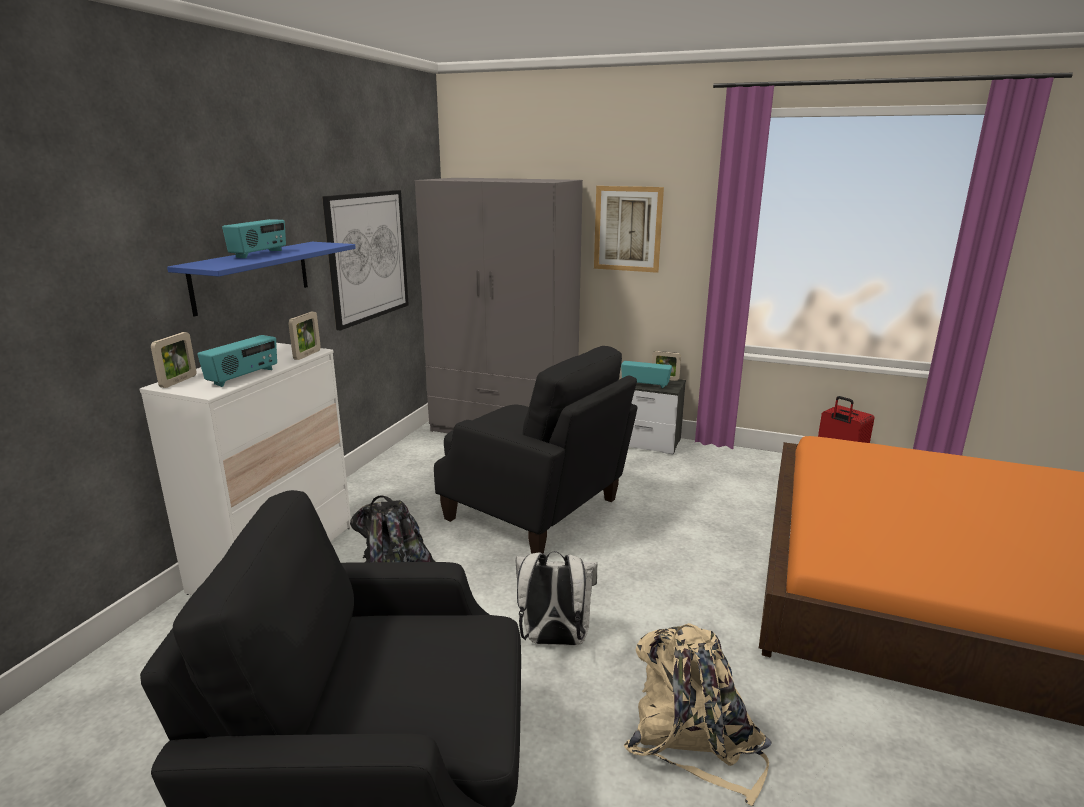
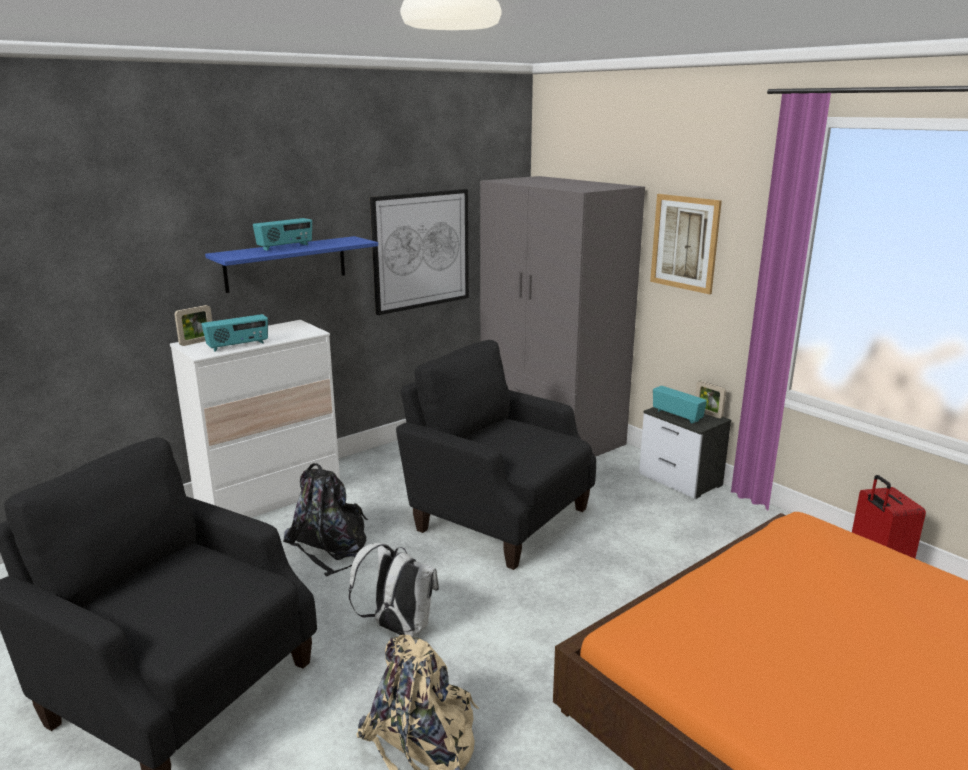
camera: 30 degrees right, 0 degrees up
picture frame [288,312,321,360] -> none
black armchair [434,346,637,554] -> black armchair turned 150 degrees clockwise [396,340,596,570]

